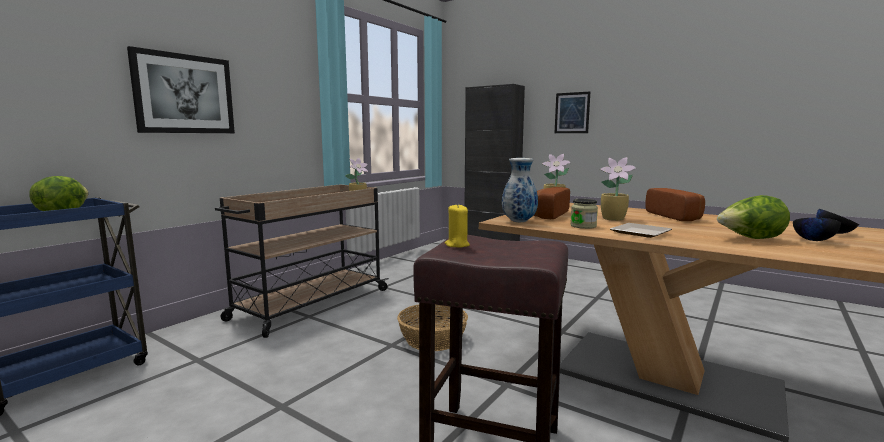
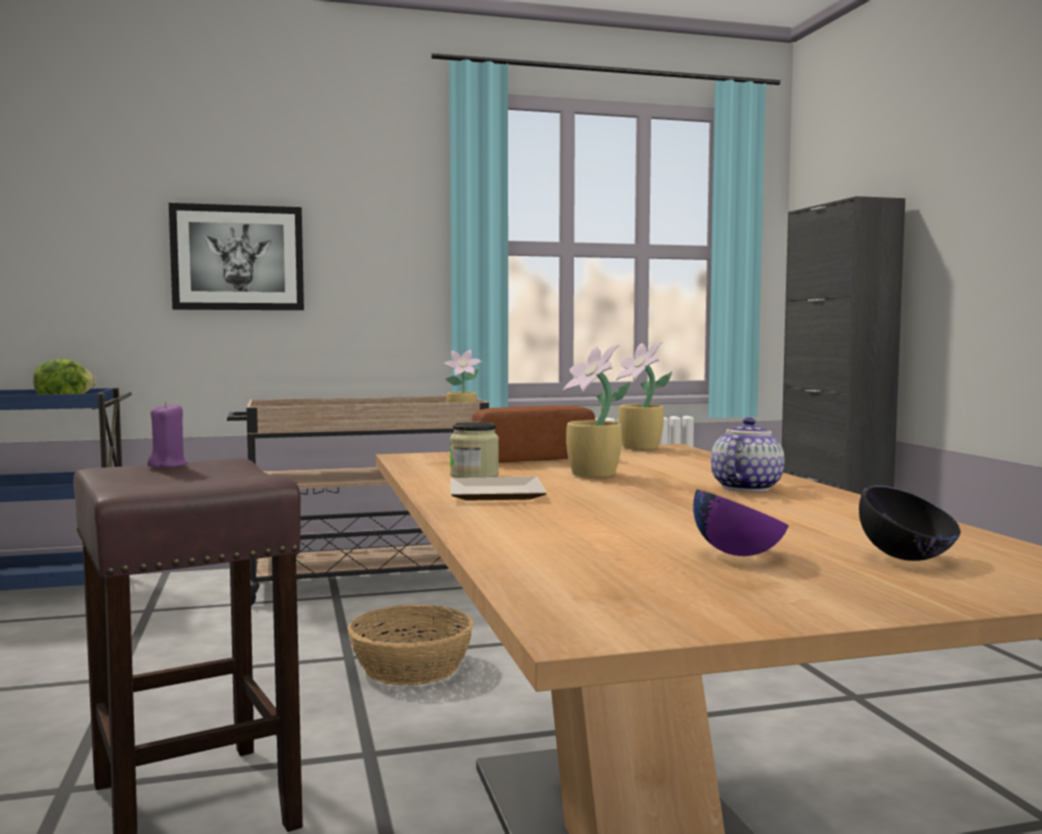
camera: 40 degrees right, 5 degrees down
yellow candle [445,204,470,248] -> purple candle [147,402,188,468]
vase [502,158,538,222] -> none
picture [555,91,590,133] -> none
bread [645,188,705,221] -> teapot [711,418,785,492]
lettuce [717,195,790,239] -> none
black bowl [793,218,841,241] -> purple bowl [693,490,789,556]

